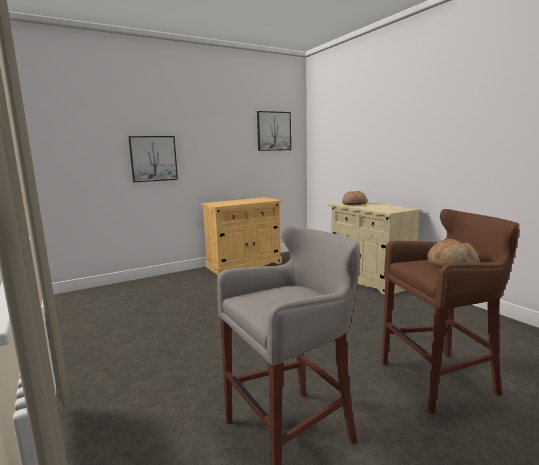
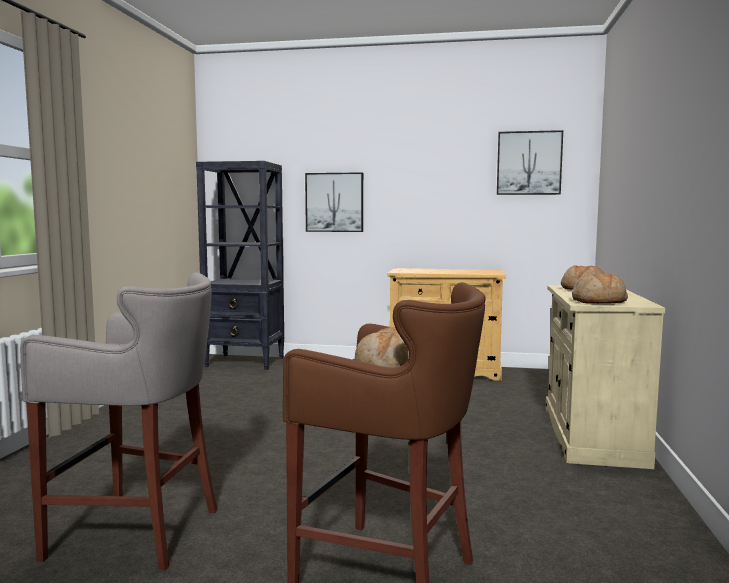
camera: 40 degrees right, 5 degrees down
none -> black bookcase [196,161,284,370]
none -> bread [572,273,628,304]

